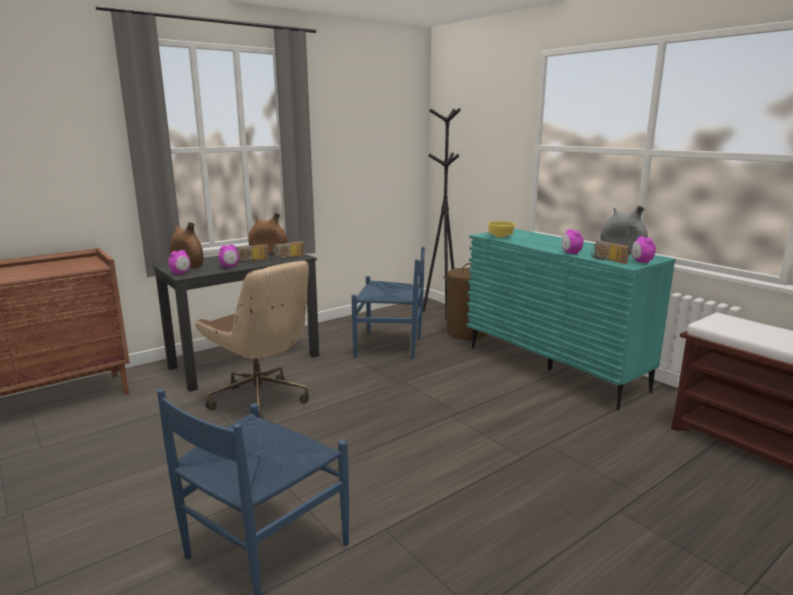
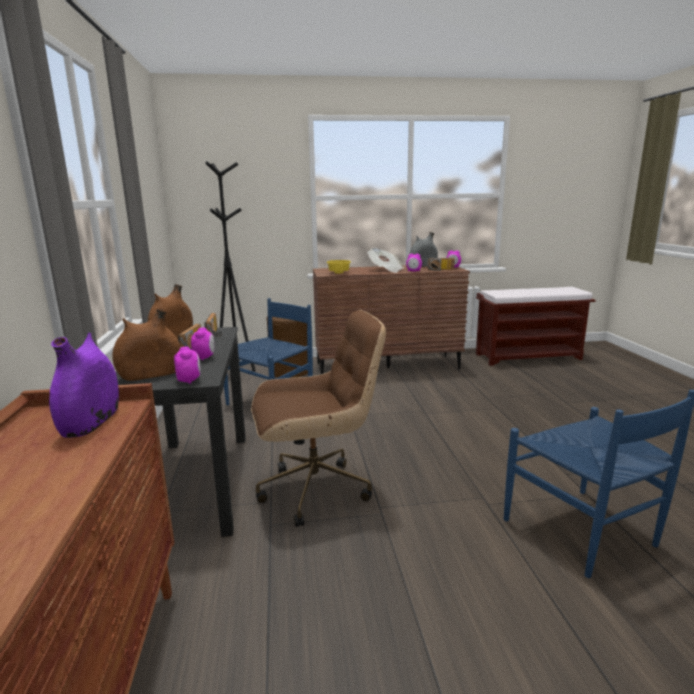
camera: 60 degrees left, 0 degrees up
turquoise dresser [466,229,676,410] -> brown dresser [313,265,470,374]
none -> purple vase [49,332,119,438]
none -> newspaper [367,248,404,273]

